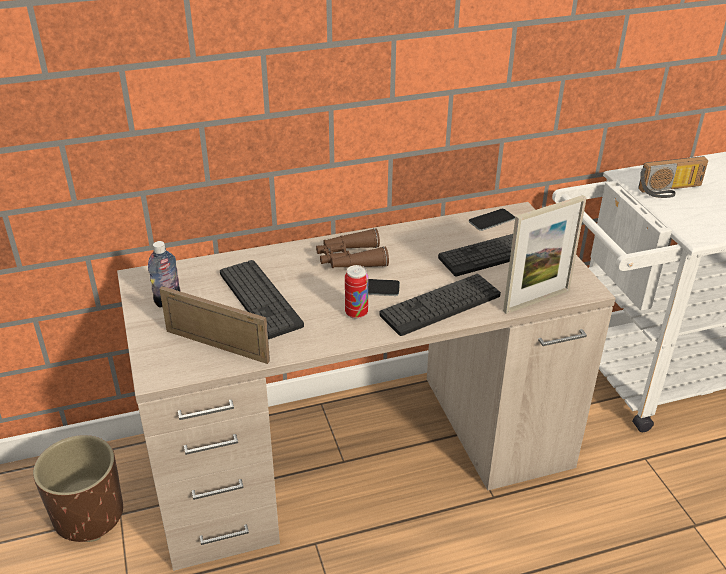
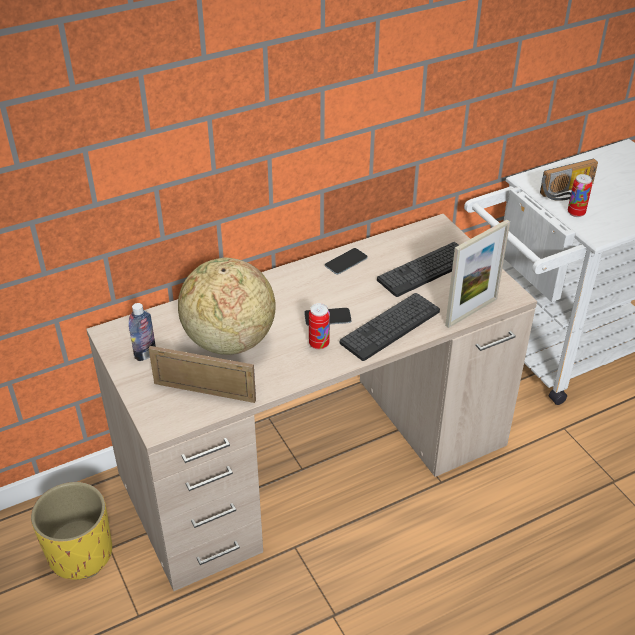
camera: 10 degrees left, 5 degrees up
brown planter [33,435,123,542] -> yellow planter [31,482,112,580]
keyboard [220,260,304,339] -> globe [178,258,276,355]
brown binoculars [316,228,389,268] -> none
phone [469,209,515,231] -> phone moved to [325,248,368,274]
none -> can [568,174,592,217]

